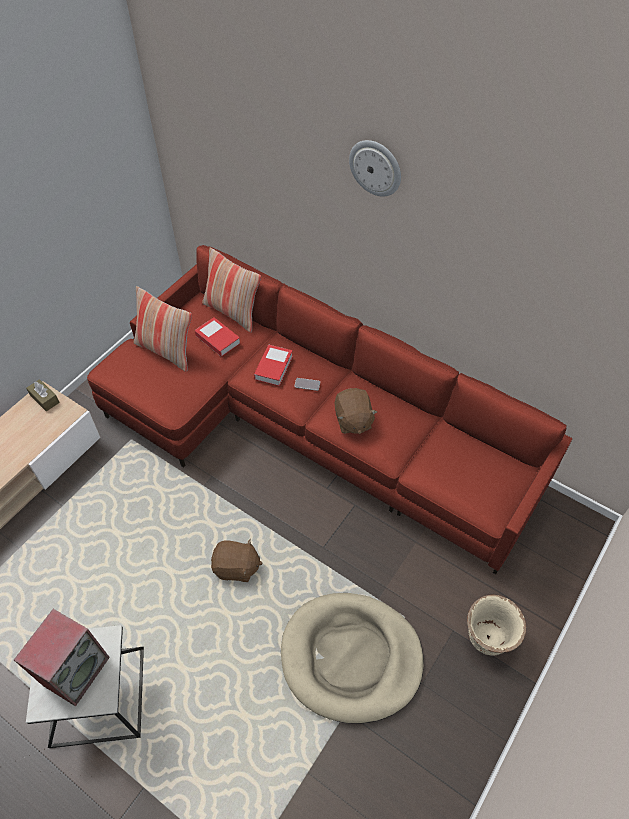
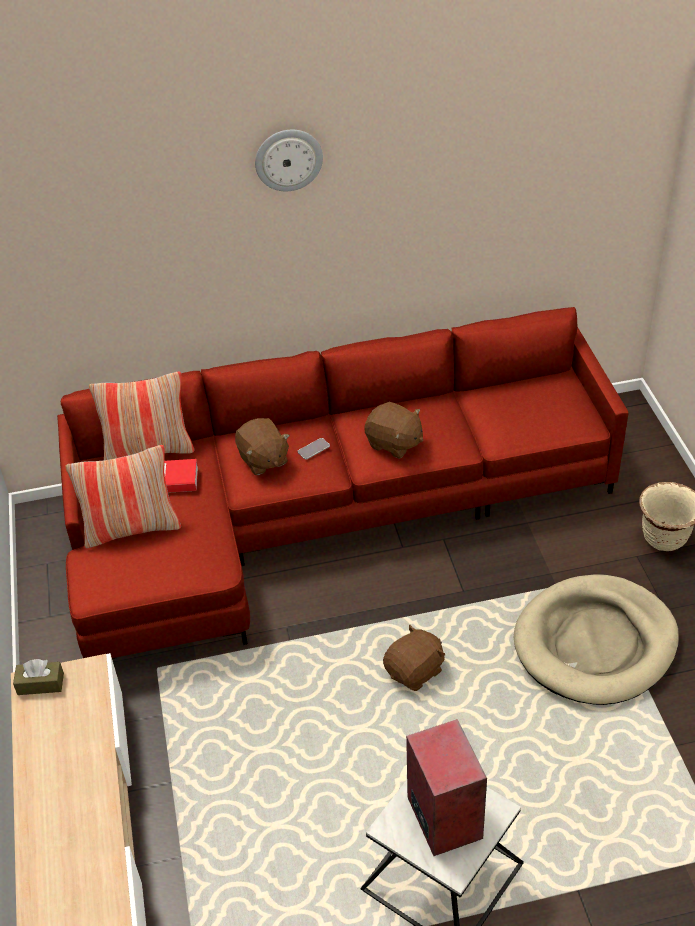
camera: 45 degrees left, 10 degrees down
book [254,345,293,386] -> brown plush toy [235,418,290,475]

